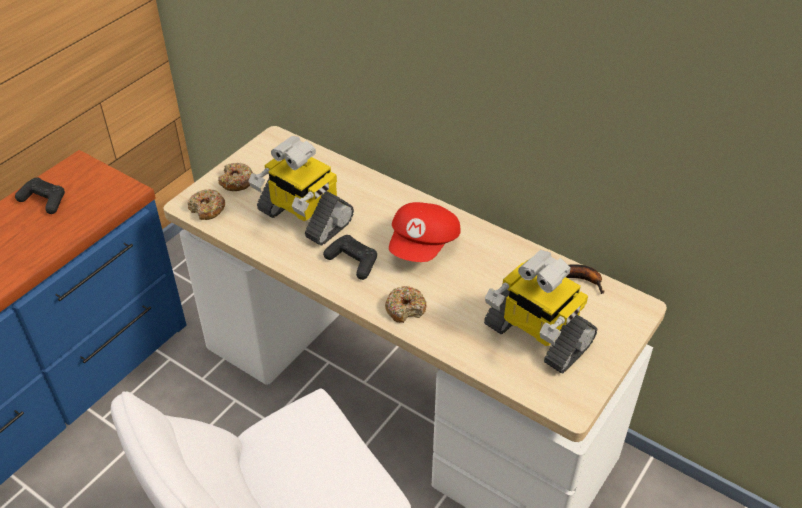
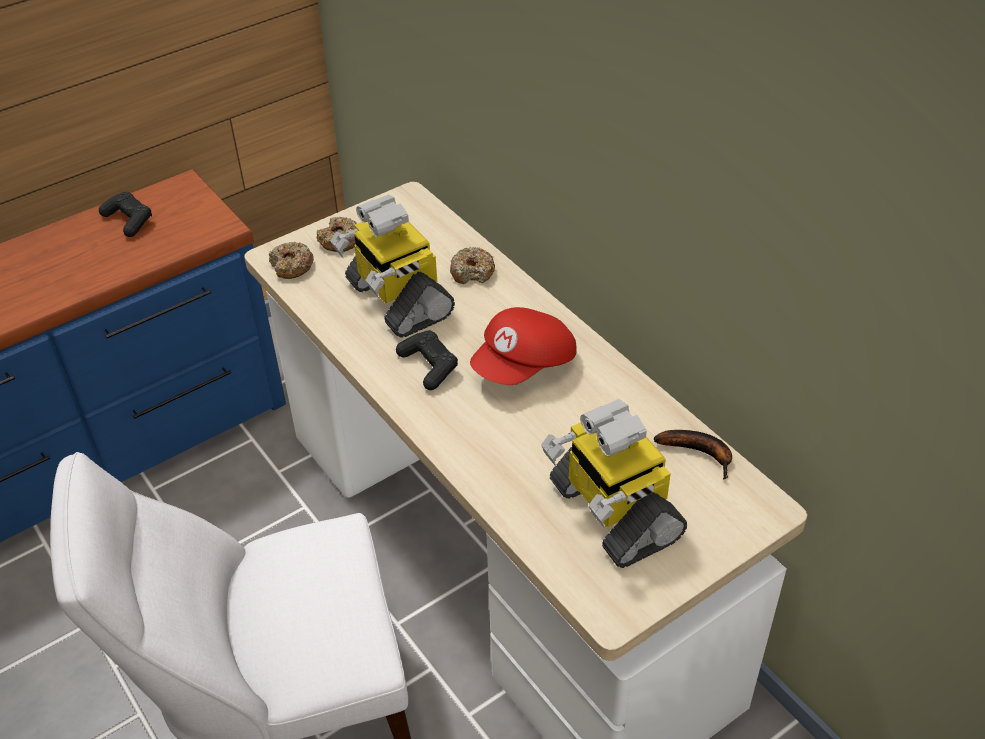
camera: 20 degrees right, 0 degrees up
donut [385,286,427,323] -> donut moved to [450,247,495,284]

